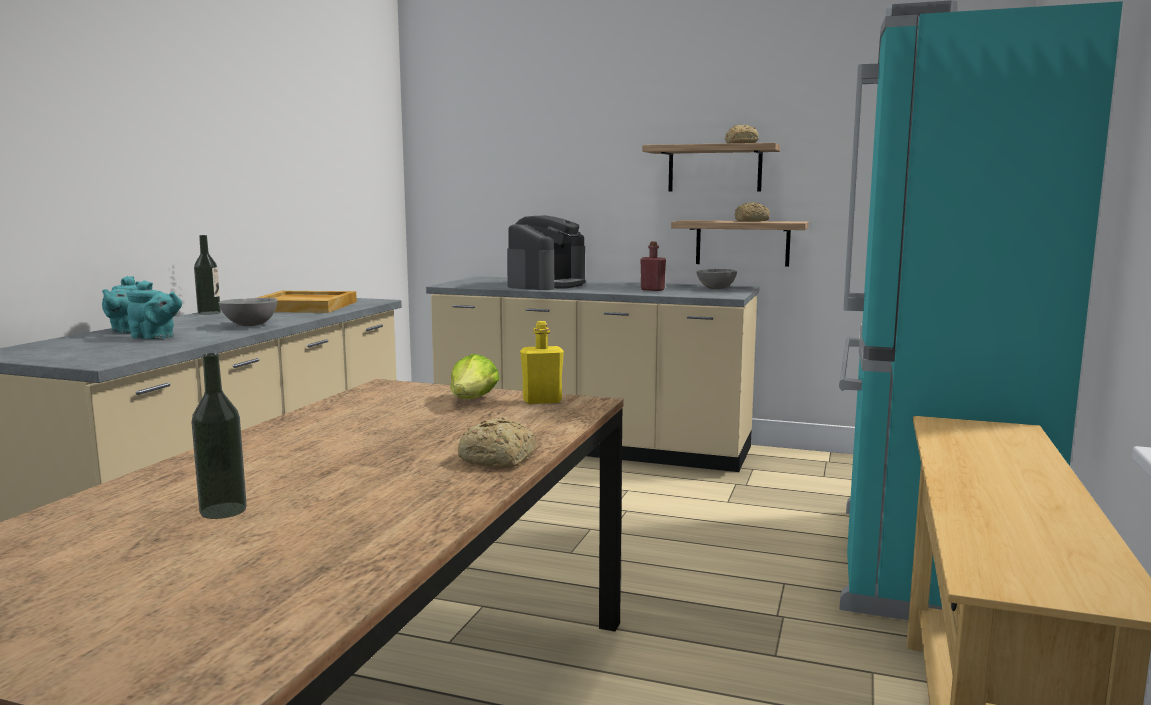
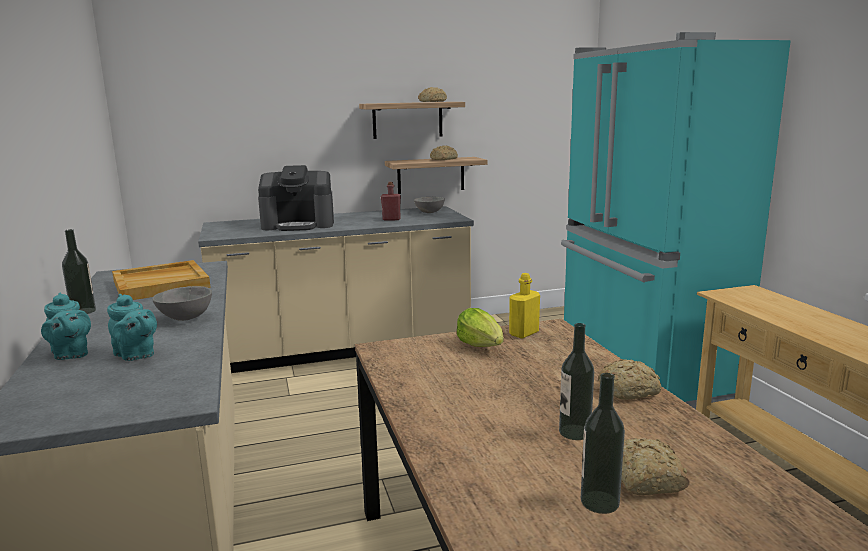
camera: 35 degrees left, 5 degrees up
turquoise teapot [127,280,182,339] -> turquoise teapot turned 60 degrees clockwise [107,294,157,361]
coffee machine [507,215,585,290] -> coffee machine turned 90 degrees clockwise [258,165,334,231]
none -> bottle [559,323,594,440]
none -> bread [621,438,690,495]

